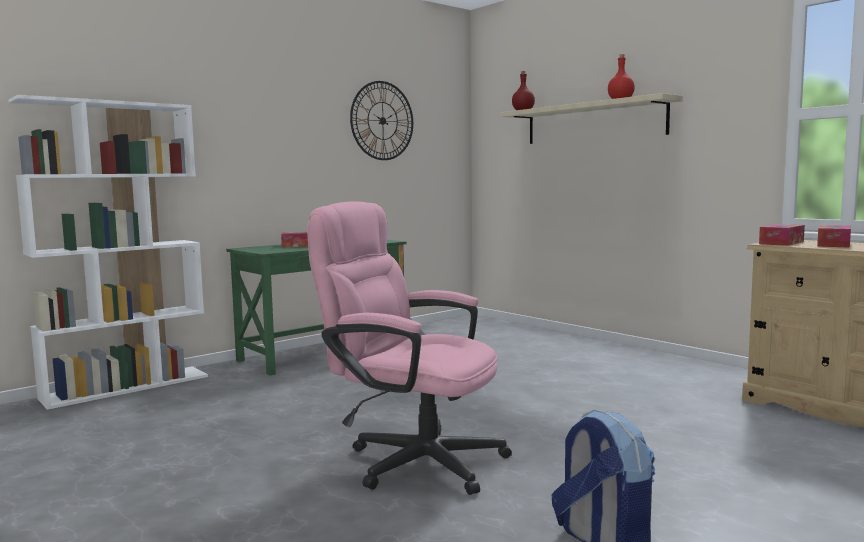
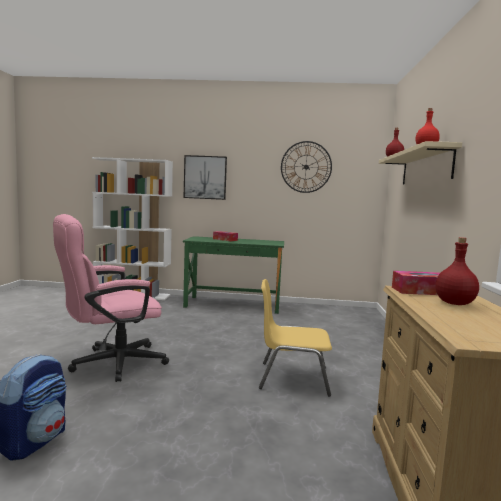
camera: 45 degrees right, 0 degrees up
pink office chair [307,201,512,495] -> pink office chair turned 105 degrees counterclockwise [53,214,169,382]
tissue box [817,225,851,248] -> red bottle [435,237,479,305]
none -> picture [184,155,227,200]
none -> yellow chair [259,279,332,397]

